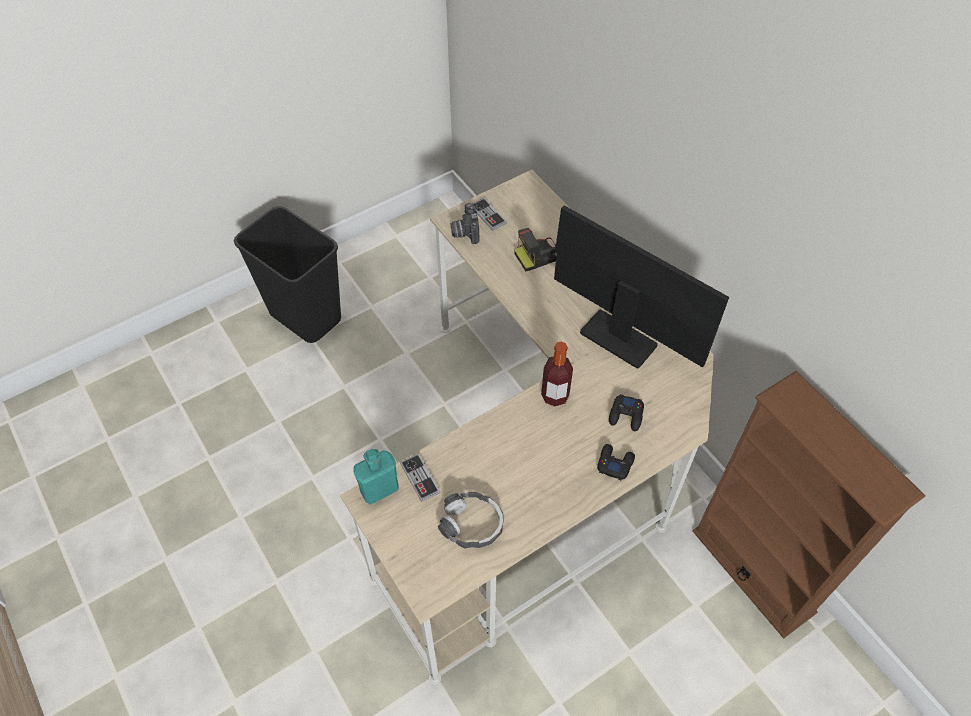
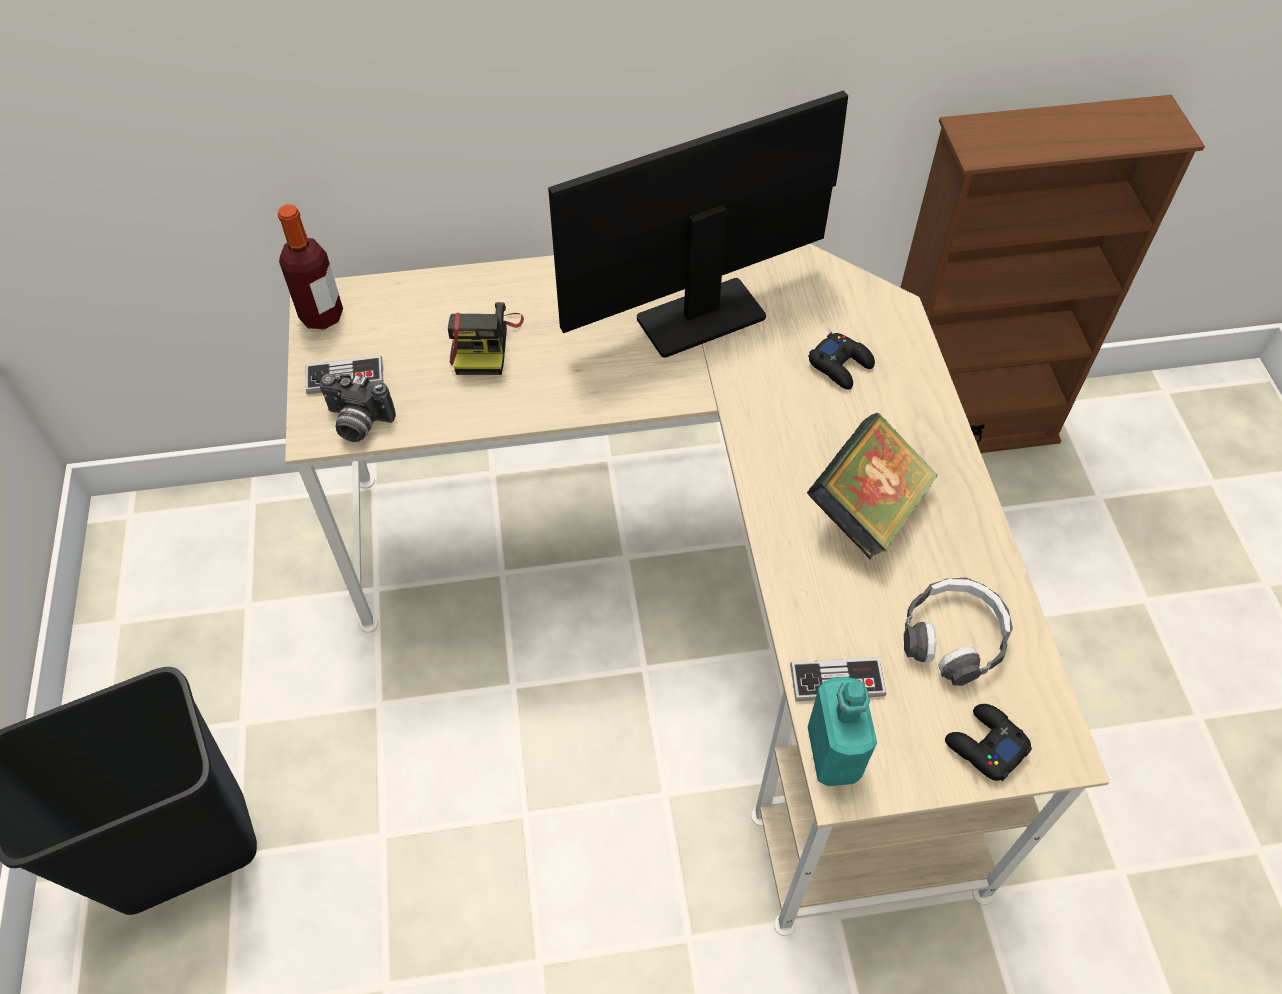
camera: 65 degrees left, 0 degrees up
bottle [541,341,573,407] -> bottle moved to [278,204,343,330]
black game controller [597,444,635,480] -> black game controller moved to [945,704,1033,781]
none -> book [807,413,938,559]

